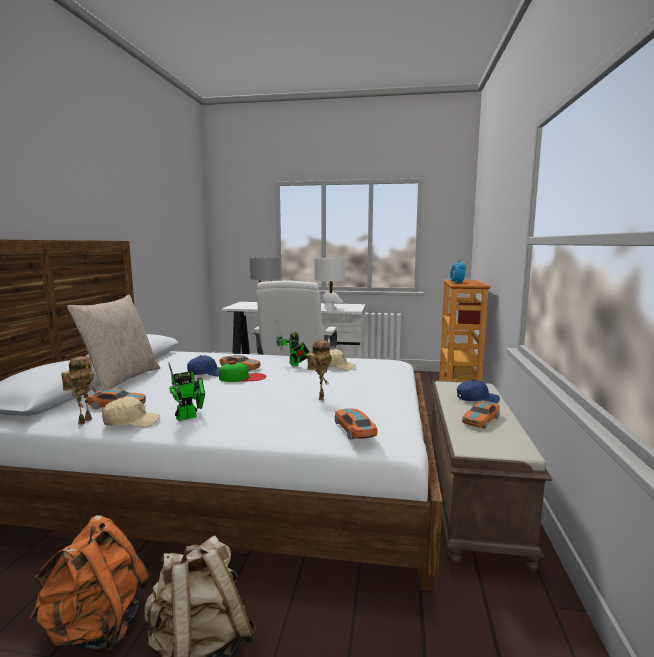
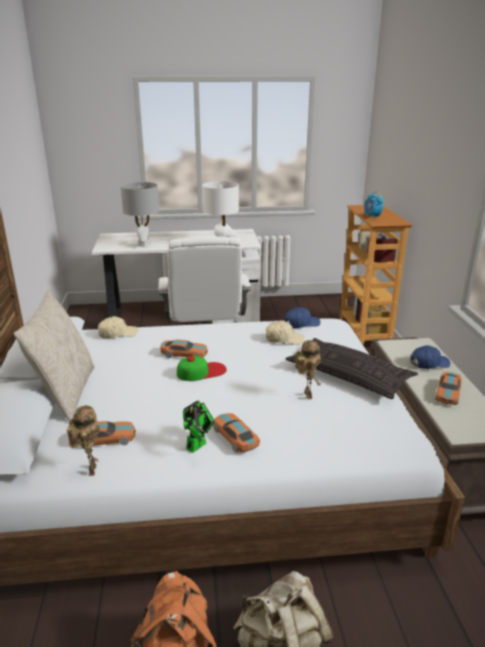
camera: 15 degrees left, 15 degrees up
beige cap [102,396,160,427] -> beige cap moved to [98,316,137,338]
blue cap [187,355,220,376] -> blue cap moved to [284,307,320,328]
toy robot [275,319,309,366] -> none
toy car [335,408,378,440] -> toy car moved to [213,413,260,452]
none -> pillow [286,338,418,399]

